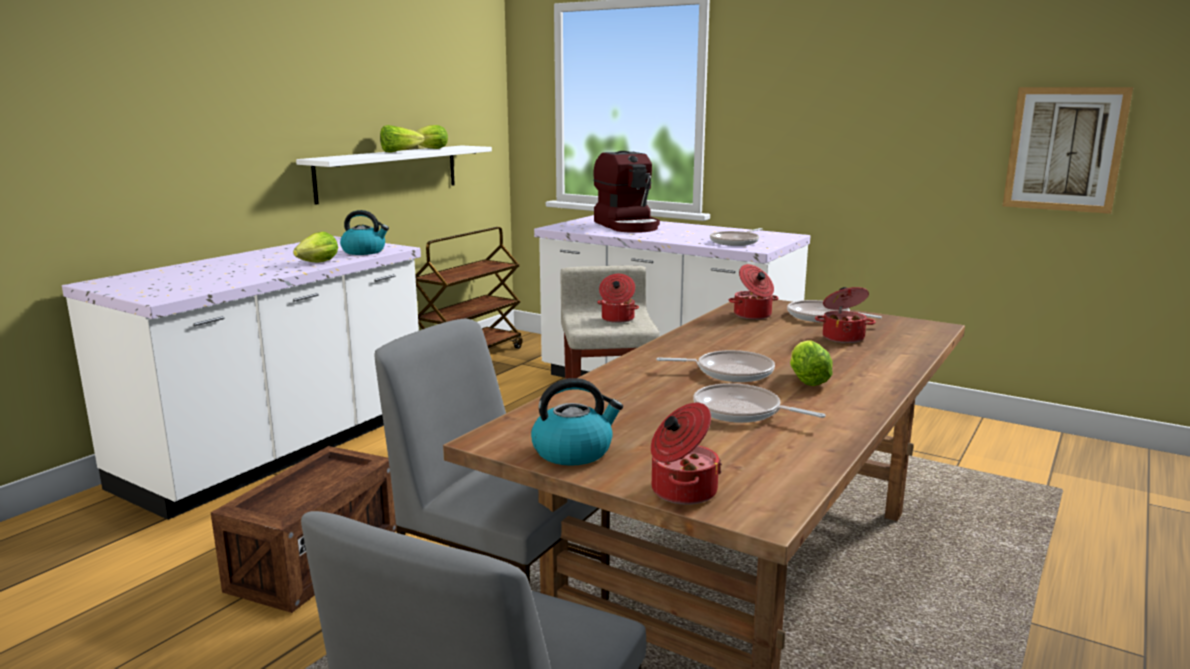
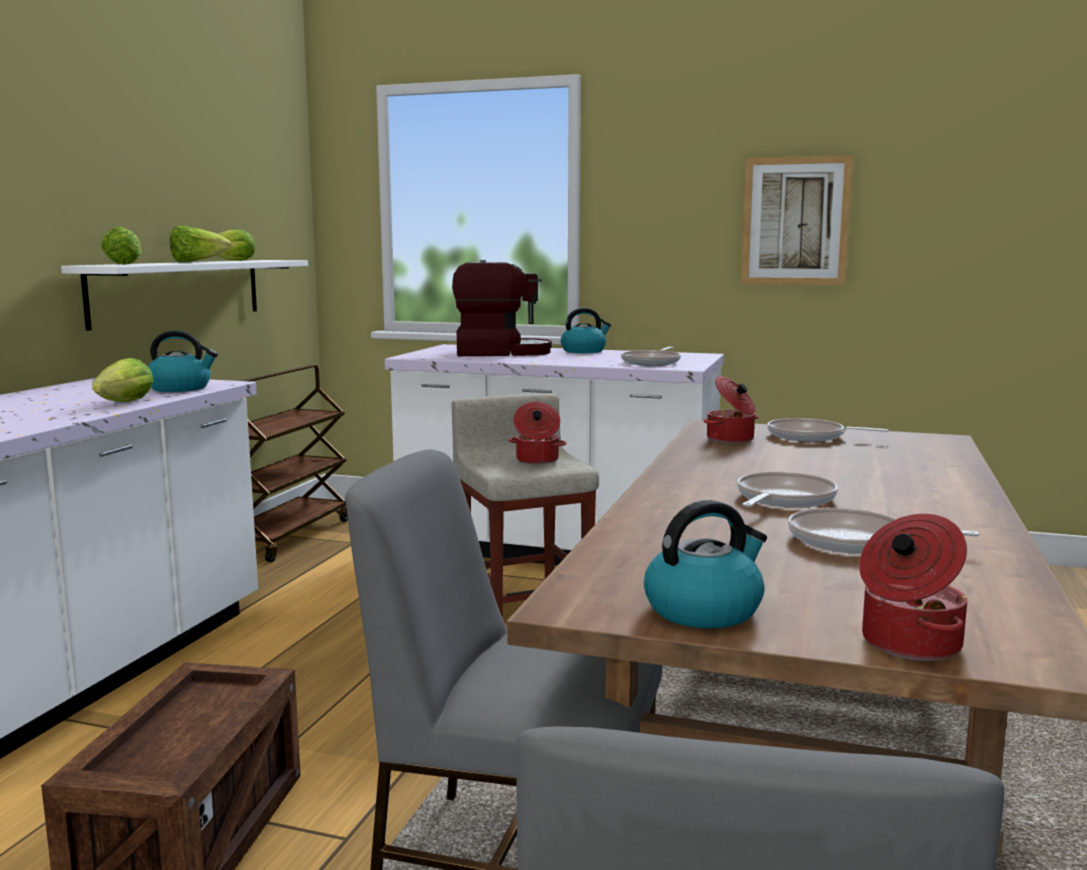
camera: 15 degrees left, 5 degrees down
coffee machine [593,151,660,233] -> coffee machine turned 60 degrees counterclockwise [452,260,552,356]
frying pan [656,350,775,382] -> frying pan turned 45 degrees counterclockwise [737,472,838,508]
lettuce [790,340,833,386] -> lettuce moved to [101,227,141,265]
cooking pot [815,287,876,343] -> none
picture [1003,87,1133,214] -> picture moved to [741,155,853,286]
none -> kettle [561,308,611,353]

